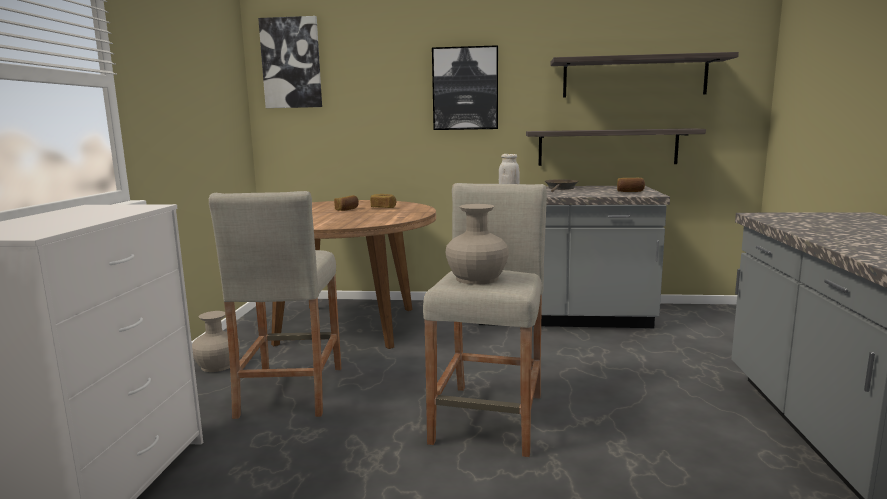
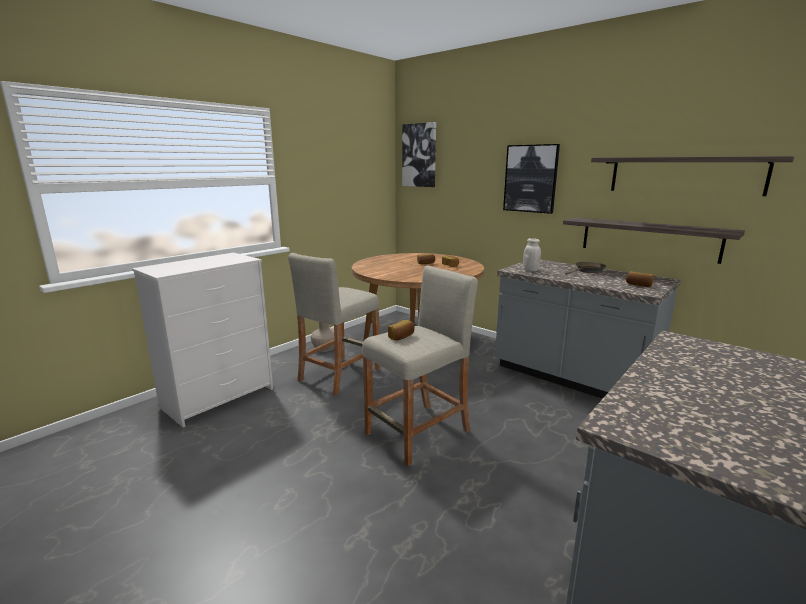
camera: 35 degrees right, 5 degrees up
beige vase [446,204,509,285] -> bread [388,320,415,340]

